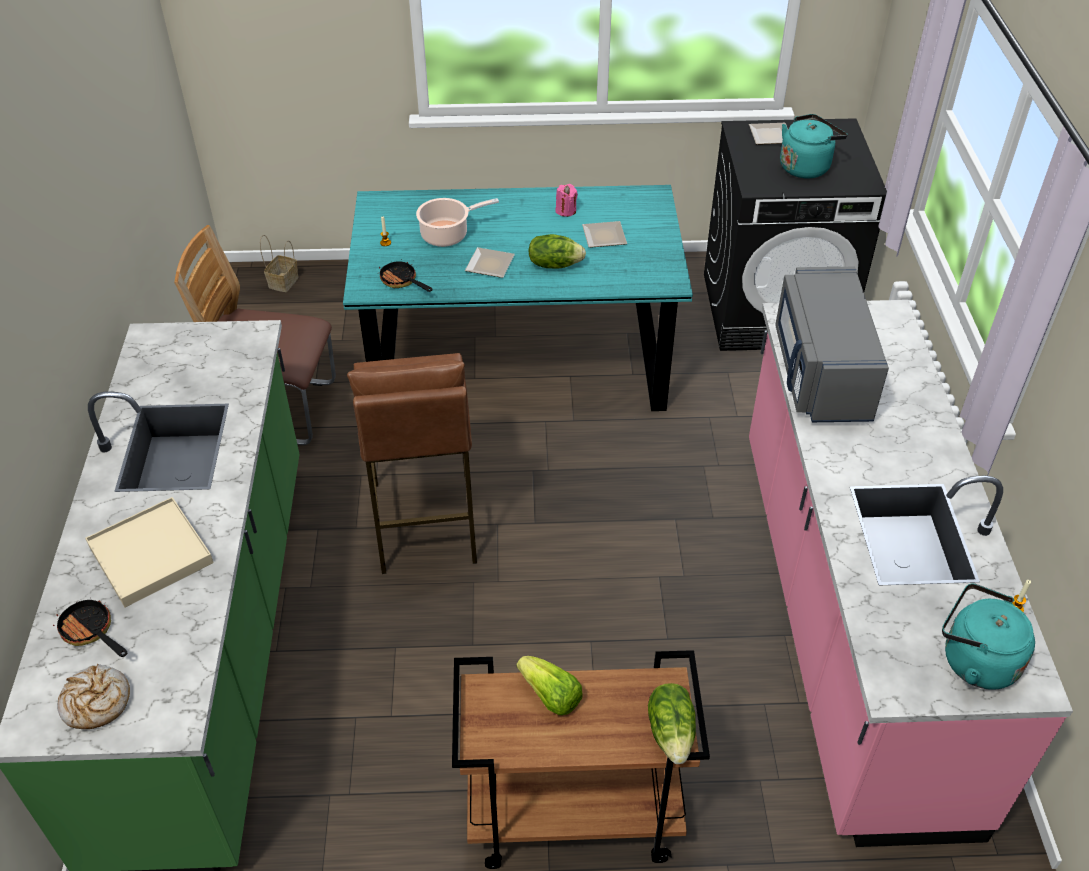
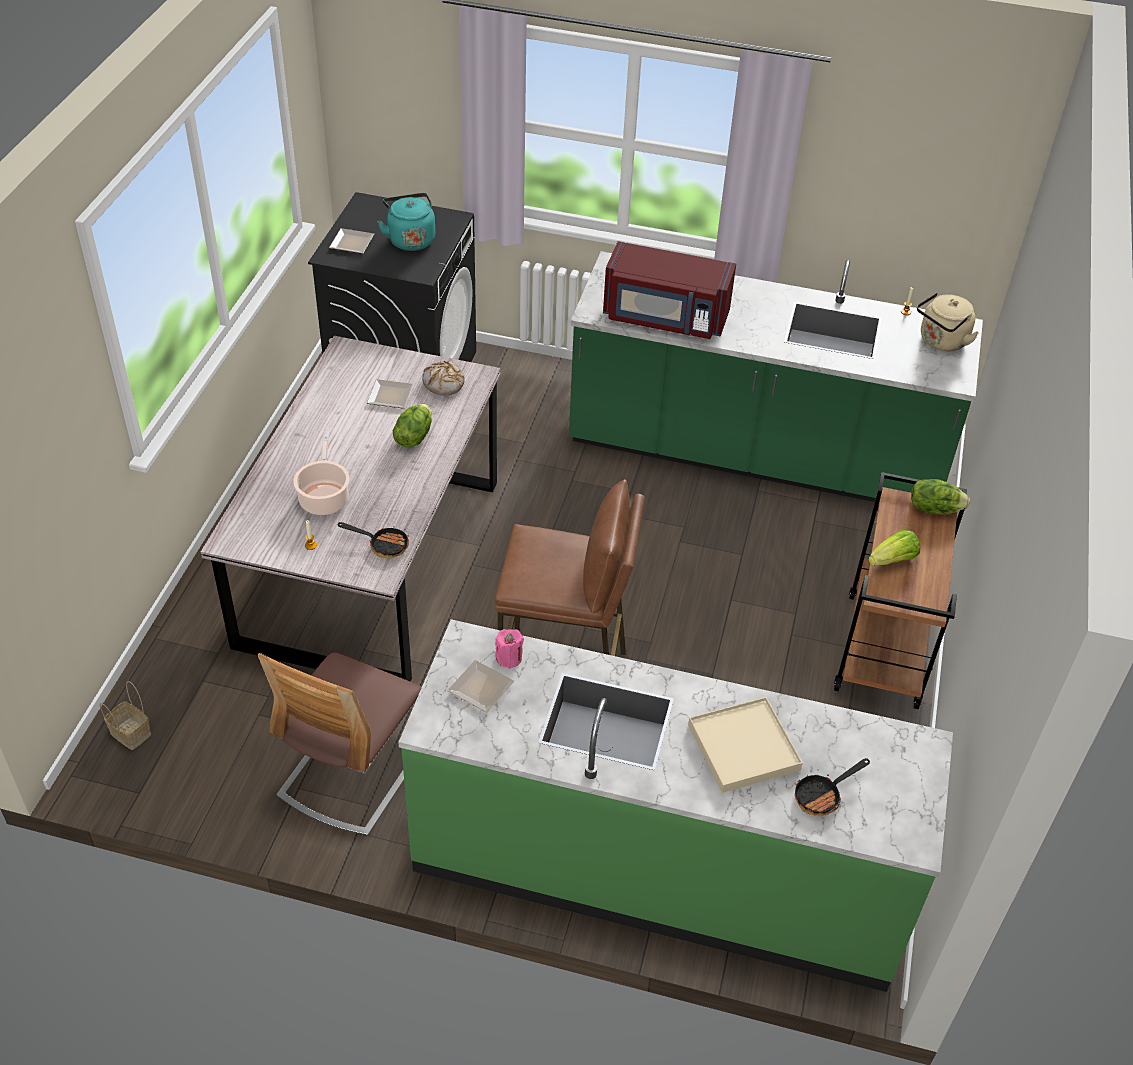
camera: 75 degrees left, 0 degrees up
bread [58,663,130,729] -> bread moved to [422,361,464,396]
turquoise dining table [343,185,693,411] -> grey dining table [201,336,500,682]
frying pan [378,261,432,292] -> frying pan turned 135 degrees counterclockwise [338,522,409,559]
plate [465,247,515,278] -> plate moved to [447,660,514,713]
pink candle [556,184,578,217] -> pink candle moved to [495,629,524,669]
pink counter [749,300,1073,847] -> green counter [569,251,983,502]
grey microwave [775,267,889,422] -> red microwave [603,241,736,339]
turquoise kettle [942,583,1035,690] -> beige kettle [917,293,979,351]

